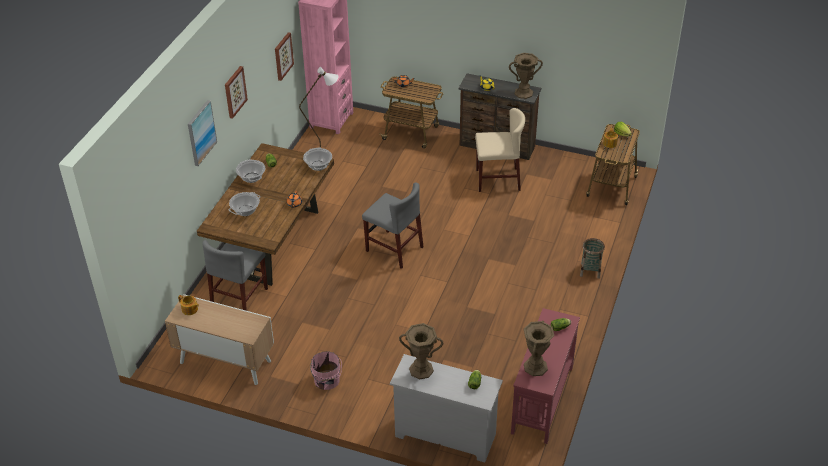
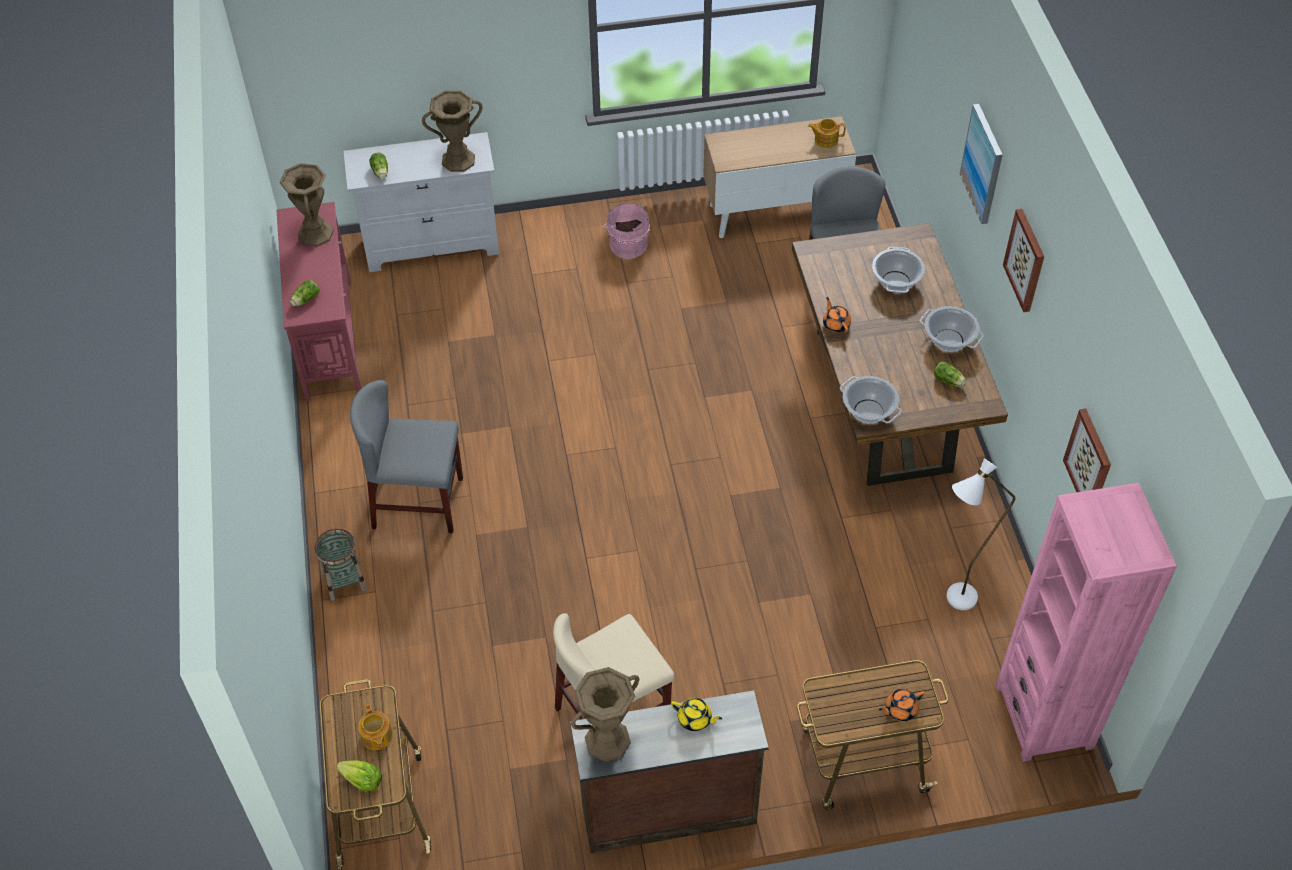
camera: 150 degrees right, 10 degrees up
grey chair [362,183,423,269] -> grey chair moved to [350,380,463,533]

